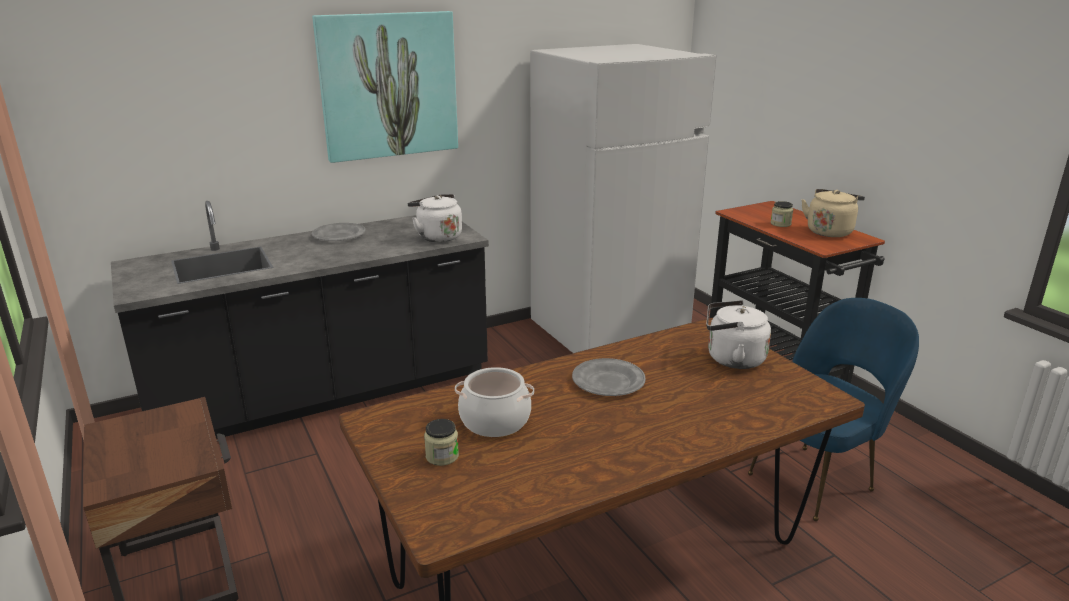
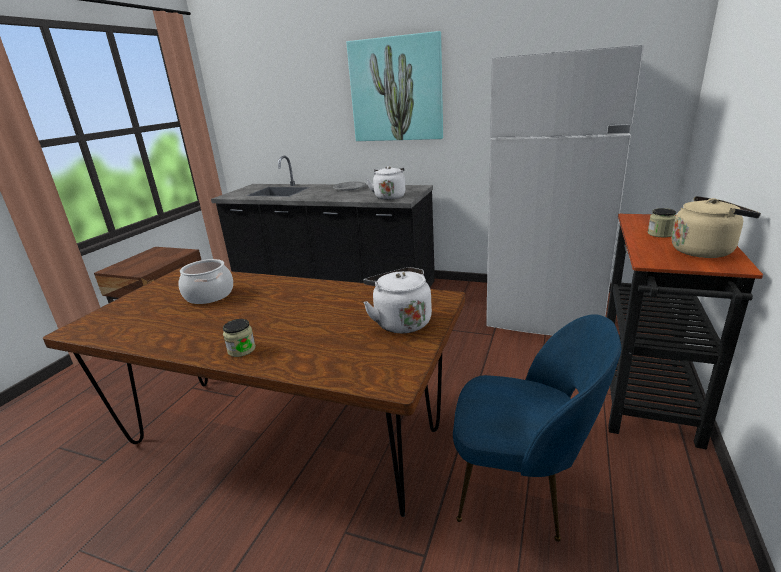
camera: 50 degrees right, 0 degrees up
jar [424,419,459,466] -> jar moved to [223,319,256,357]
grey plate [572,358,646,396] -> none

